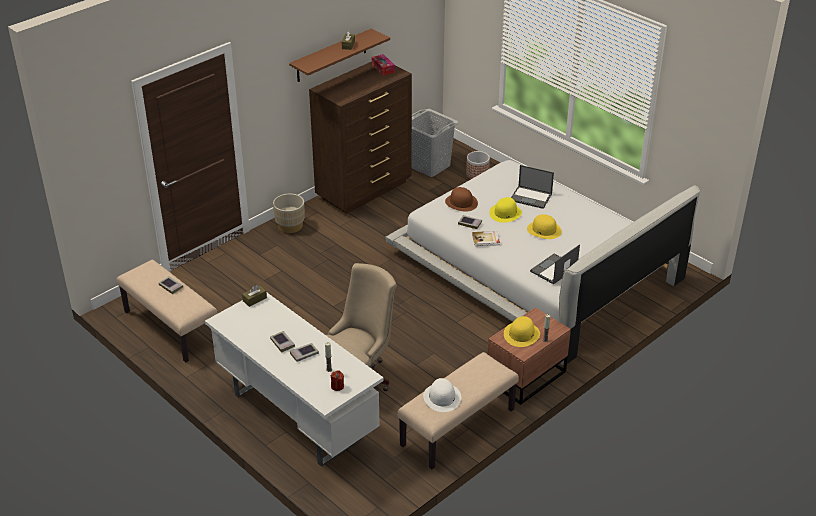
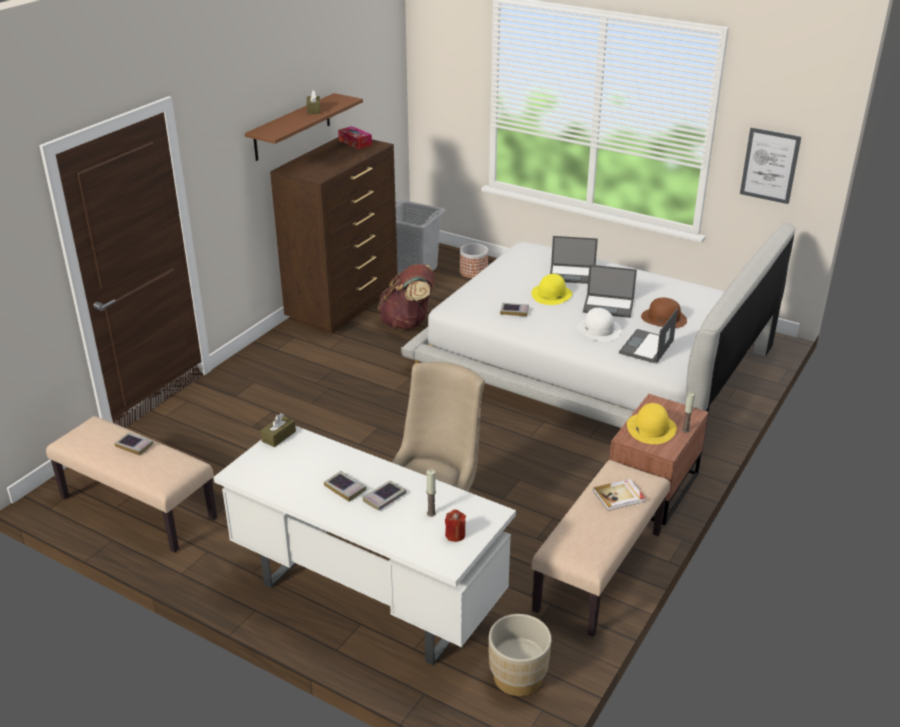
camera: 15 degrees left, 5 degrees down
beige planter [273,194,305,233] -> beige planter moved to [489,614,551,696]
white hat [423,378,461,412] -> white hat moved to [577,308,621,341]
brown hat [445,187,478,212] -> brown hat moved to [641,297,687,328]
book [472,231,500,246] -> book moved to [593,479,645,511]
yellow hat [527,214,562,239] -> laptop [583,265,637,318]
none -> brown backpack [378,264,435,330]
none -> picture [740,127,801,204]

